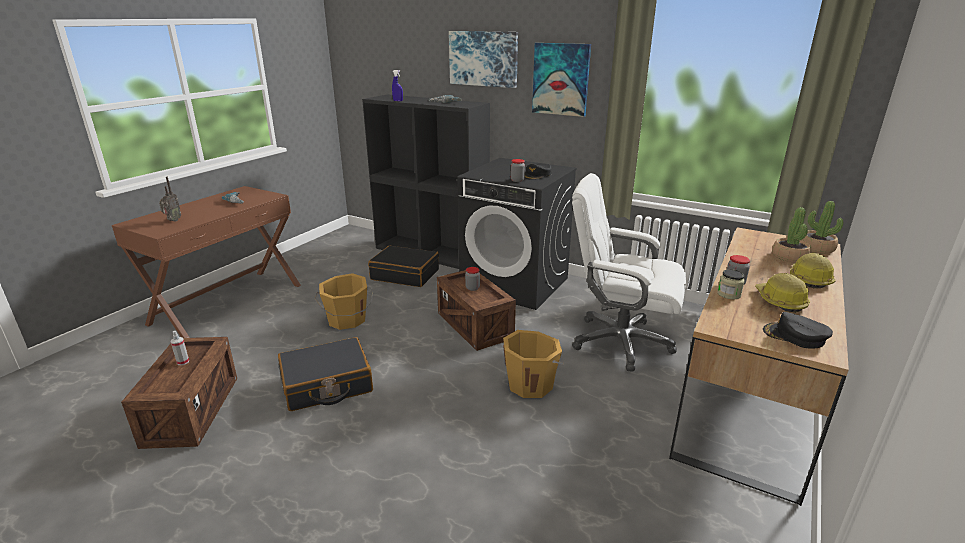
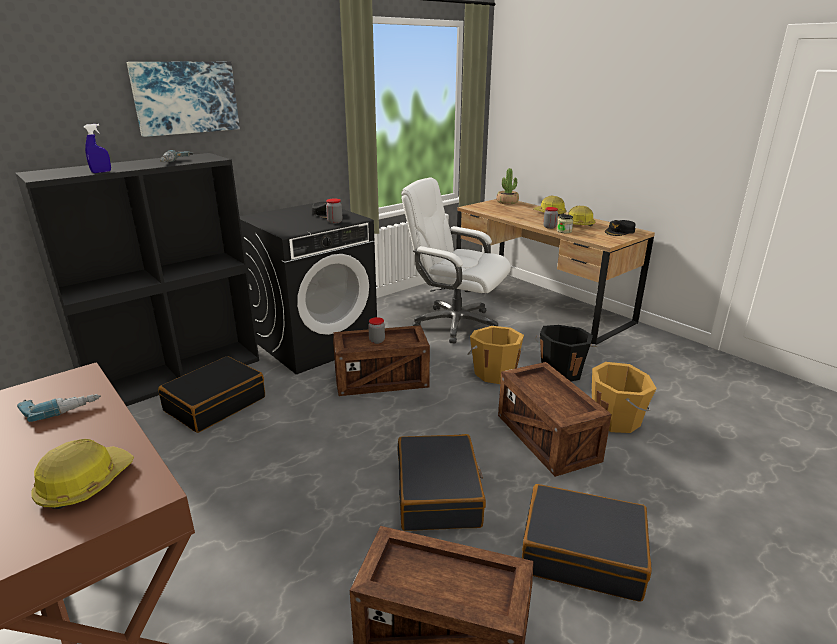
camera: 70 degrees left, 0 degrees up
radio [159,177,181,221] -> hard hat [32,439,134,509]
spray bottle [170,331,189,365] -> none
orange bucket [314,273,373,330] -> orange bucket moved to [592,362,657,433]
picture [532,43,591,117] -> none
white office chair [572,173,686,371] -> white office chair turned 75 degrees clockwise [401,178,511,343]
potted plant [772,207,812,263] -> none
none -> crate [498,362,612,477]
none -> black suitcase [522,484,651,602]
none -> black bucket [535,325,598,382]

